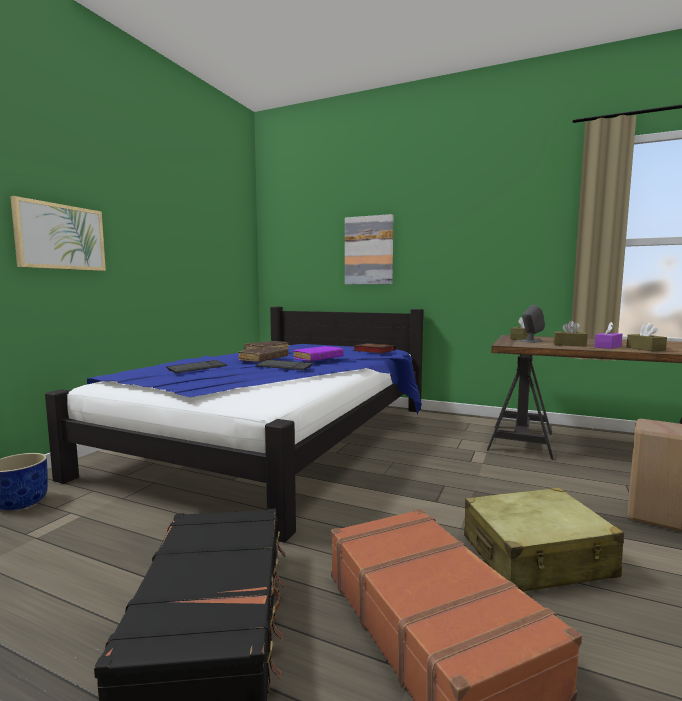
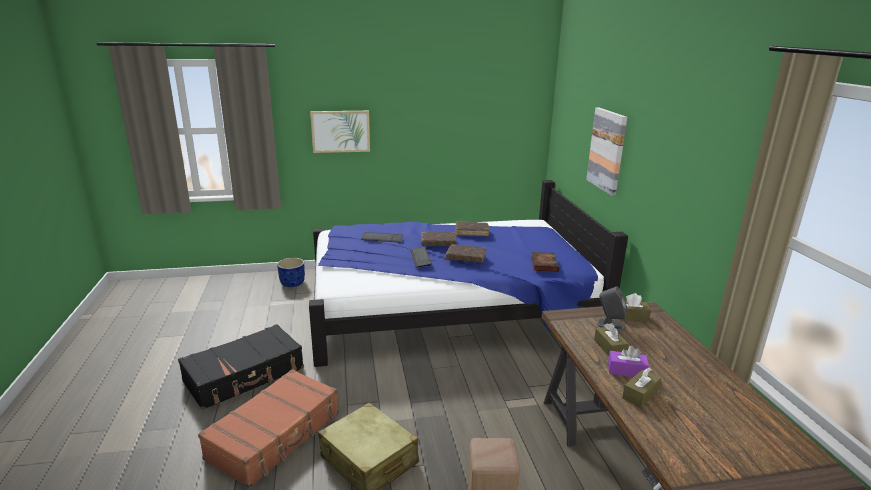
camera: 55 degrees right, 15 degrees up
purple book [293,346,343,361] -> brown book [446,244,486,263]

